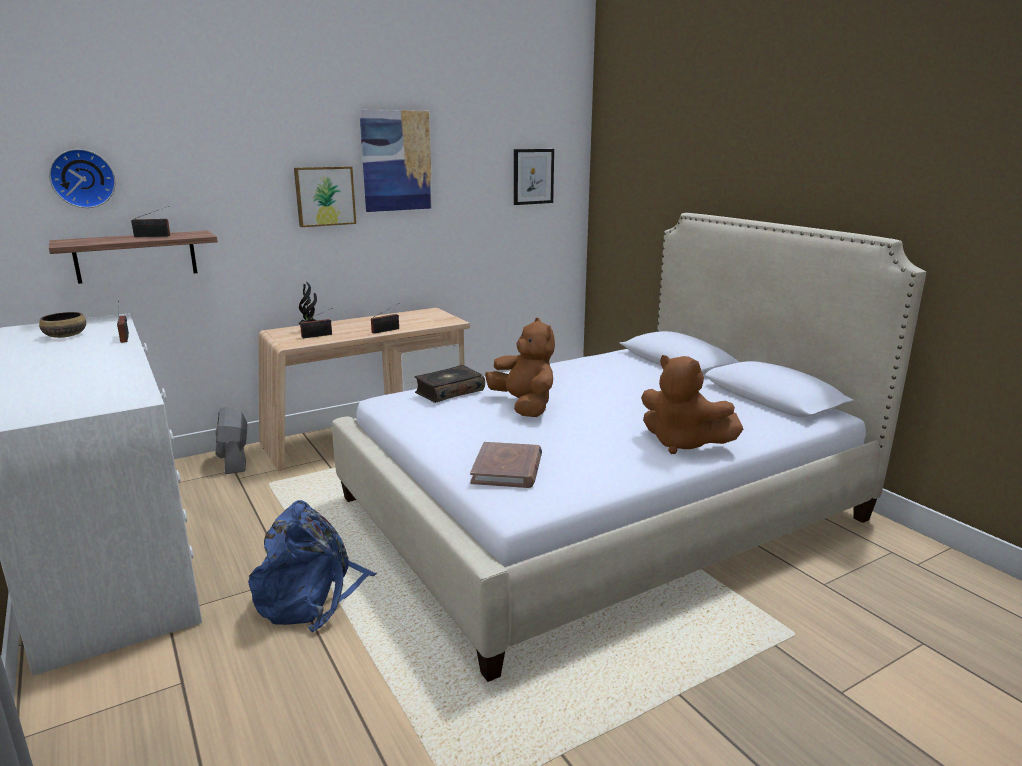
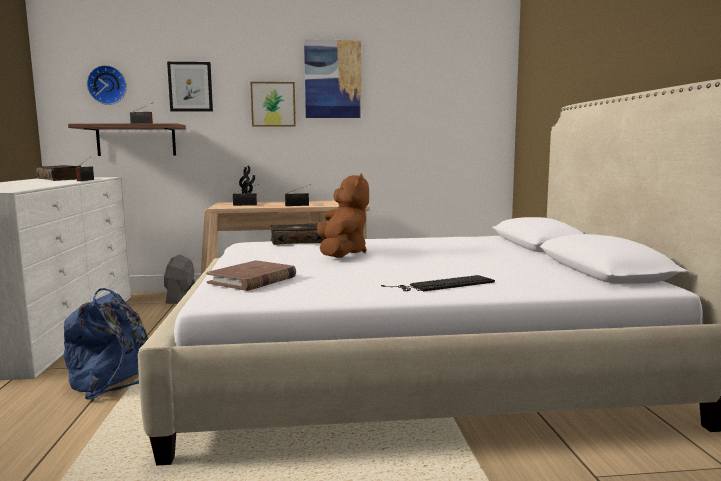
camera: 25 degrees right, 10 degrees down
bowl [39,312,86,338] -> book [36,165,81,181]
picture [514,149,554,205] -> picture moved to [167,62,213,111]
brown plush toy [641,355,743,454] -> keyboard [381,275,495,292]

